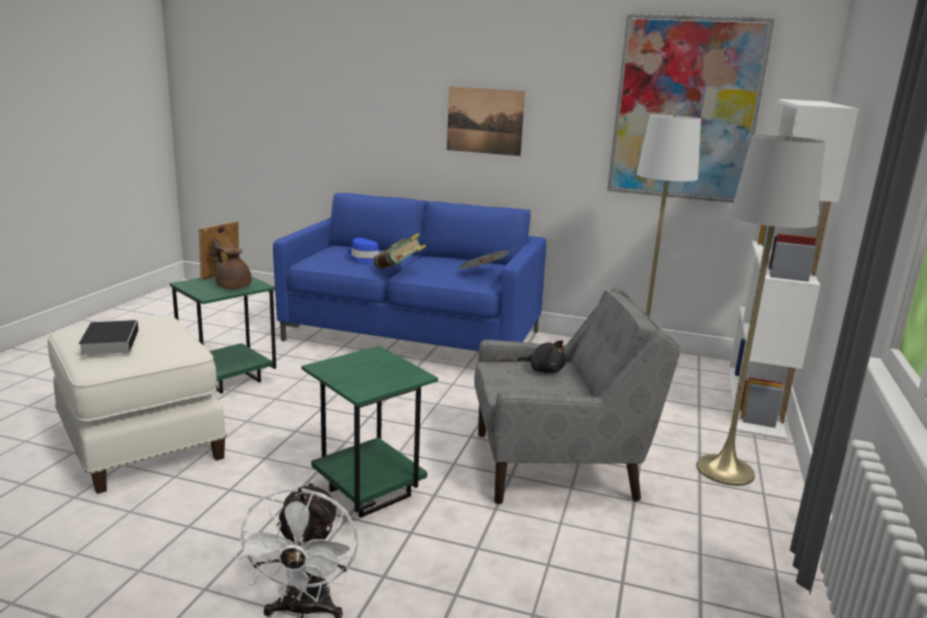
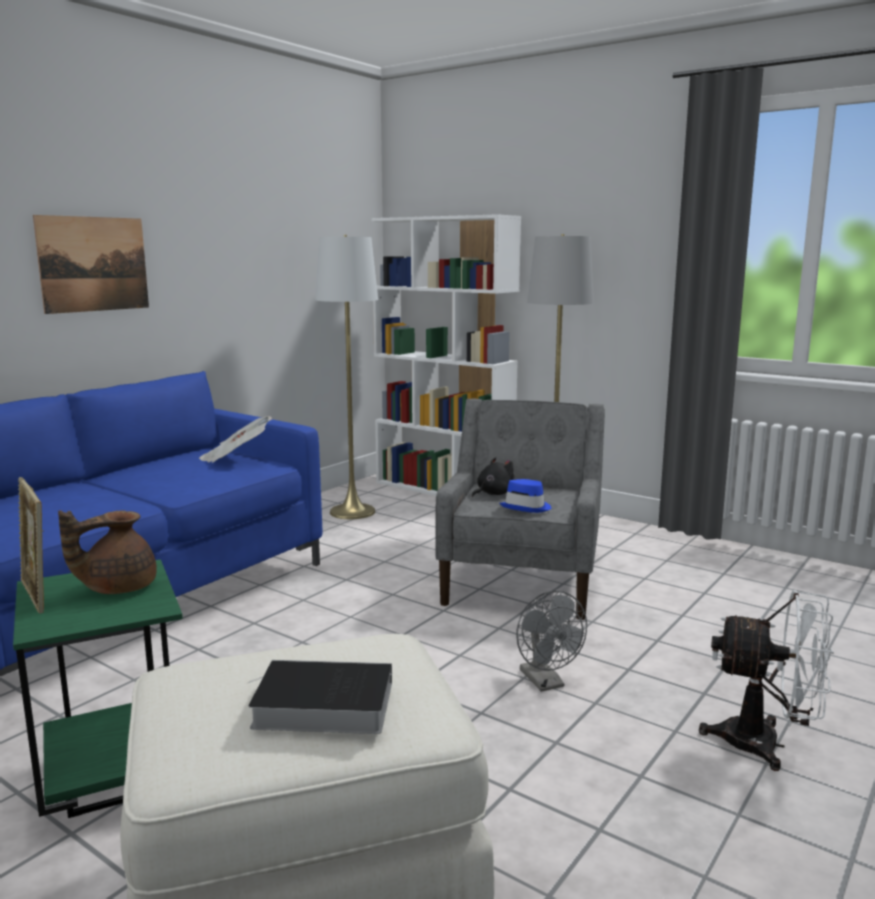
camera: 70 degrees left, 5 degrees down
green side table [301,346,438,518] -> grey fan [517,591,587,692]
blue hat [347,238,380,263] -> blue hat moved to [500,479,551,513]
book [373,233,426,270] -> none
picture [607,14,775,203] -> none

